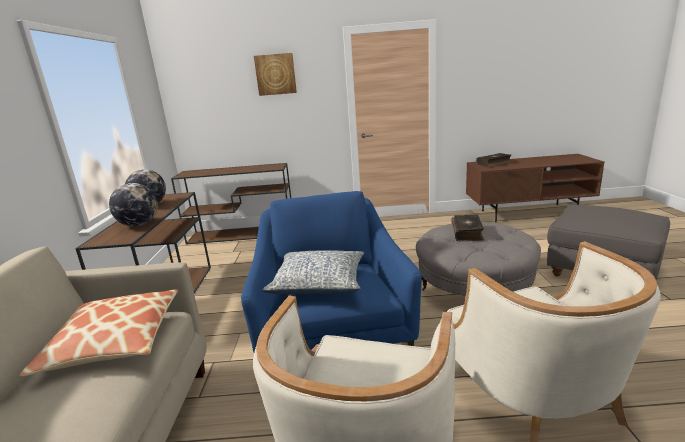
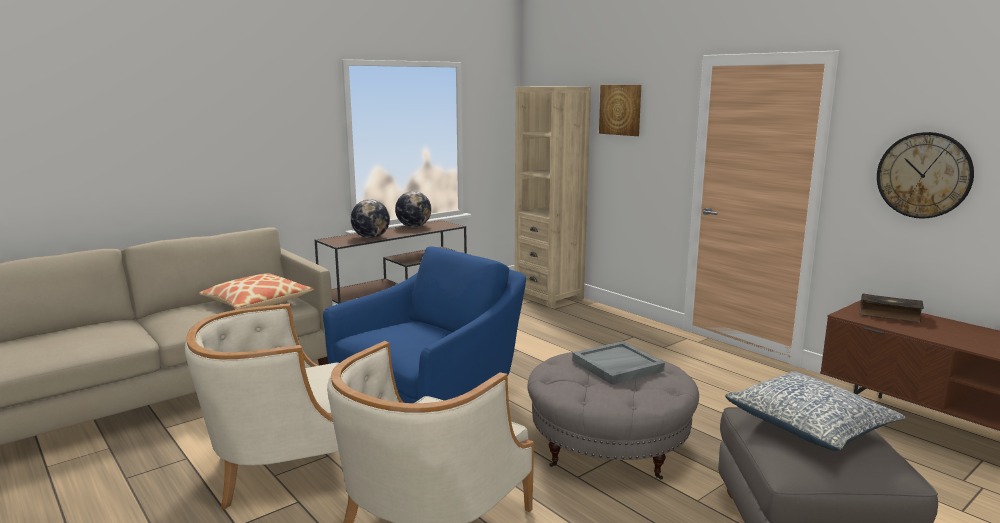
camera: 50 degrees right, 5 degrees down
brown console table [171,163,291,245] -> beige bookcase [515,87,591,308]
pillow [263,250,364,294] -> pillow moved to [725,371,905,451]
book [451,215,484,241] -> grey tray [572,341,665,385]
none -> wall clock [877,132,974,219]

